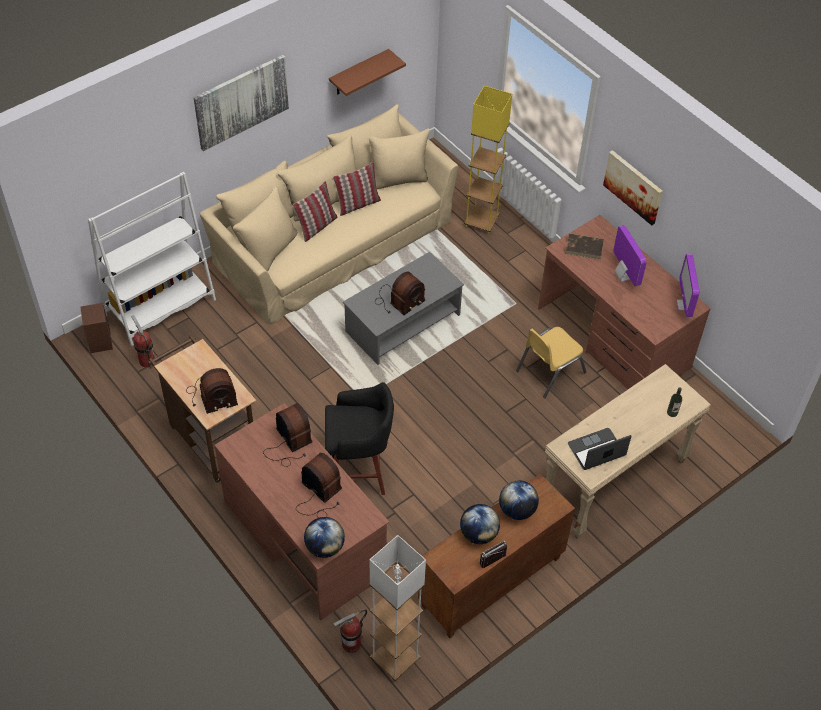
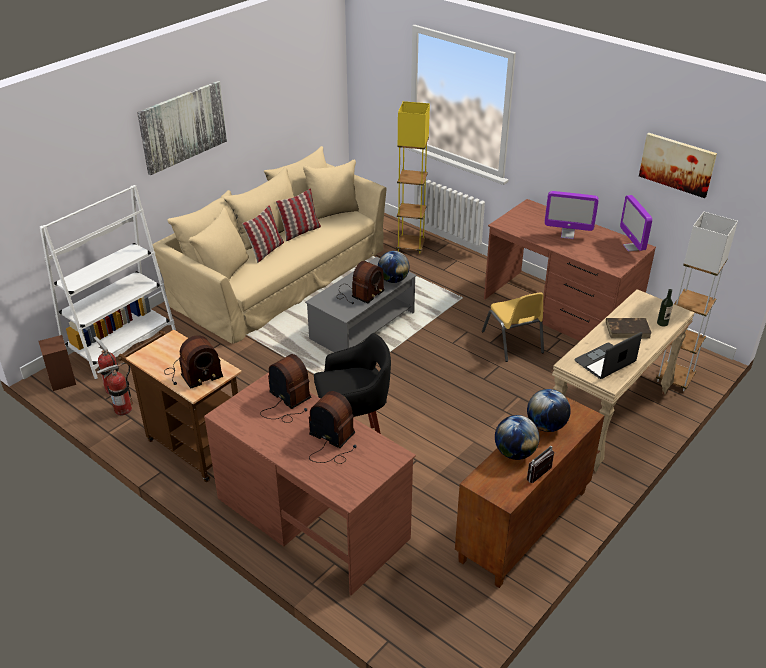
camera: 10 degrees left, 15 degrees down
globe [304,517,345,558] -> globe moved to [378,251,410,283]
brown shelf [329,49,406,96] -> none
fire extinguisher [333,609,367,653] -> fire extinguisher moved to [97,362,133,416]
white floor lamp [370,535,426,681] -> white floor lamp moved to [656,212,738,391]
yellow chair [516,327,586,398] -> yellow chair turned 60 degrees counterclockwise [482,293,544,362]
brown book [565,233,604,260] -> brown book moved to [606,318,652,338]
picture [603,150,663,225] -> picture moved to [639,133,717,198]
monitor [613,225,647,286] -> monitor turned 135 degrees clockwise [544,191,599,239]

